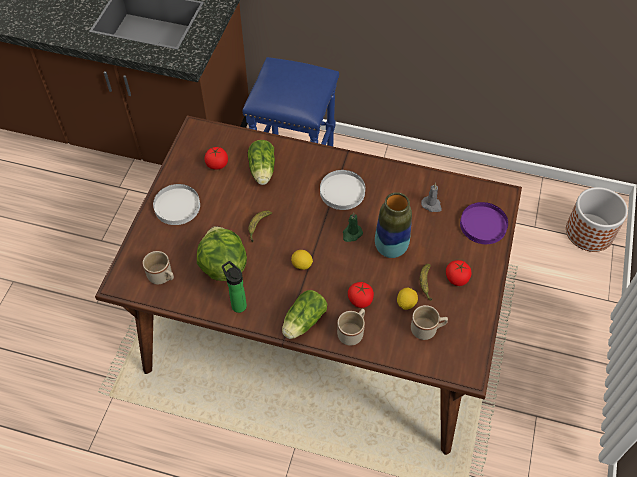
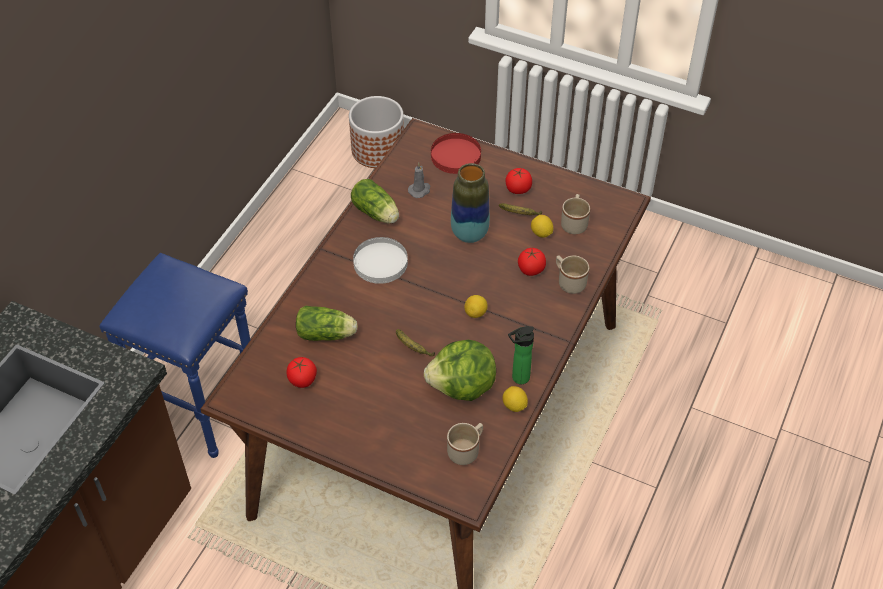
camera: 80 degrees left, 5 degrees down
white plate [153,184,200,225] -> none
lettuce [282,290,327,339] -> lettuce moved to [351,179,399,223]
green candle [343,212,363,242] -> none
purple plate [460,202,508,244] -> red plate [431,133,481,174]
none -> lemon [502,386,528,412]

